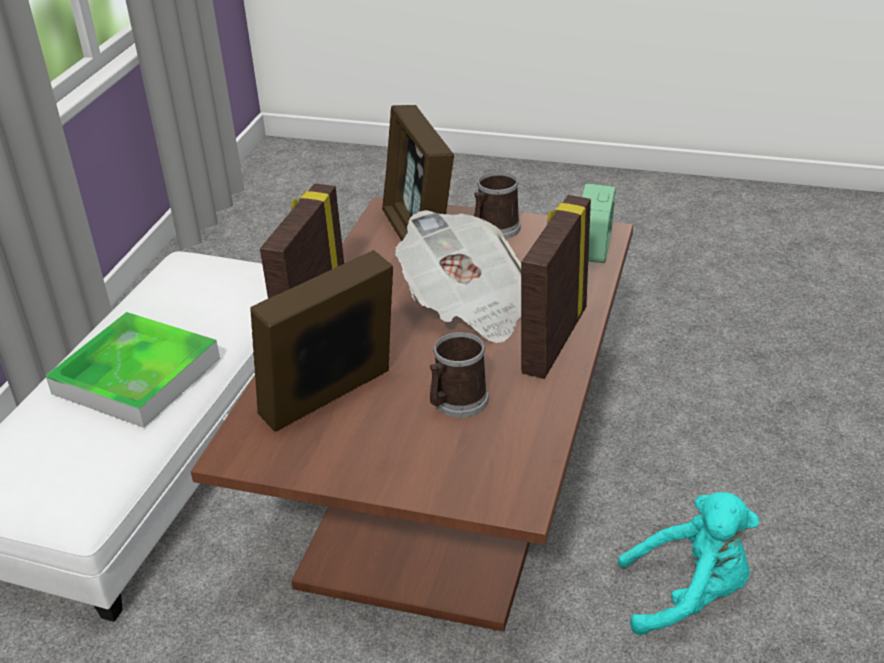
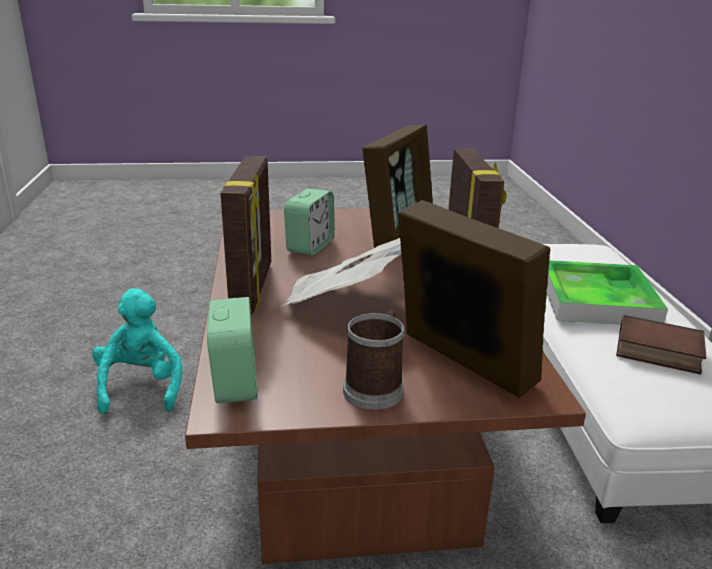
camera: 155 degrees right, 10 degrees down
mug [430,332,489,418] -> alarm clock [284,189,335,255]
turquoise plush toy [618,492,759,635] -> turquoise plush toy turned 105 degrees clockwise [92,288,182,414]
none -> book [616,315,706,374]

